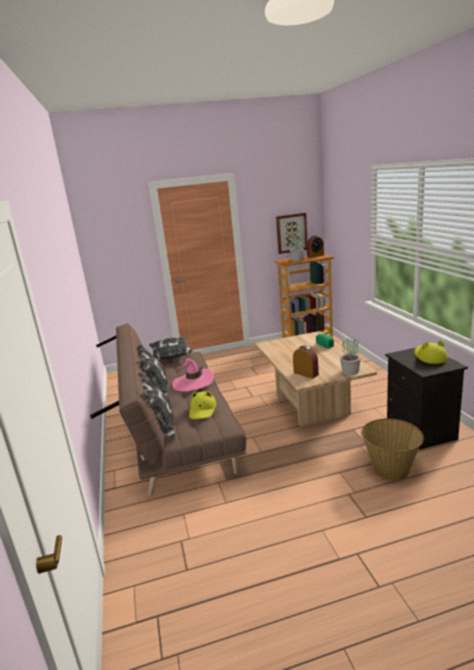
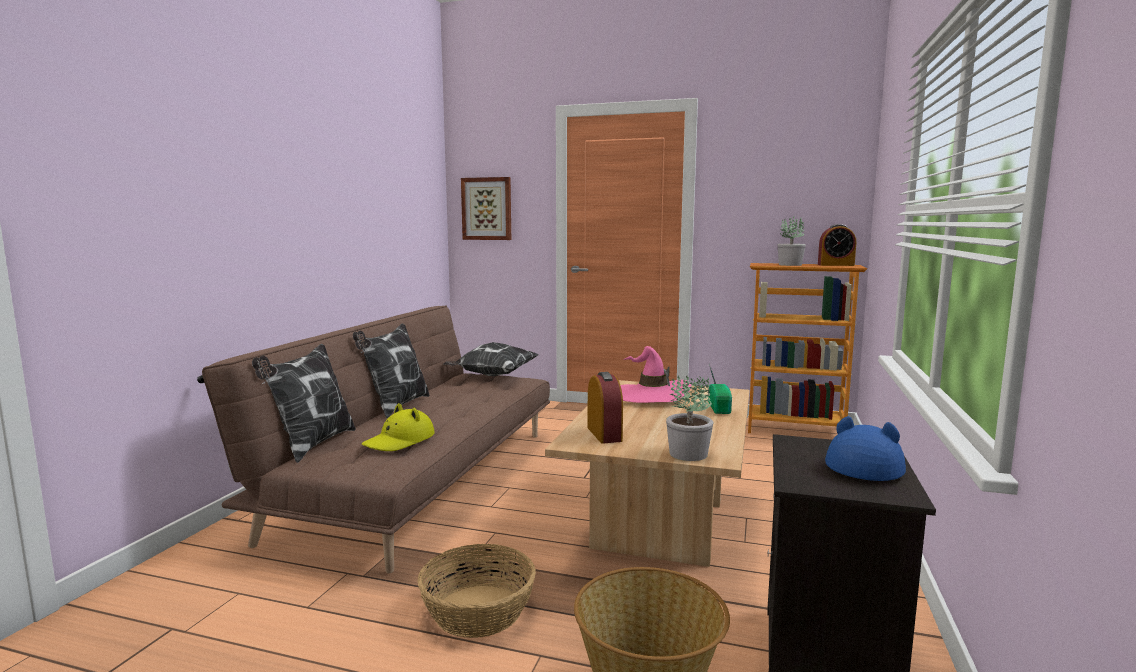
camera: 30 degrees right, 10 degrees down
pink hat [172,358,214,391] -> pink hat moved to [620,346,691,403]
picture [276,213,307,254] -> picture moved to [461,177,511,240]
yellow hat [414,341,448,364] -> blue hat [825,416,906,481]
none -> basket [417,544,536,638]

